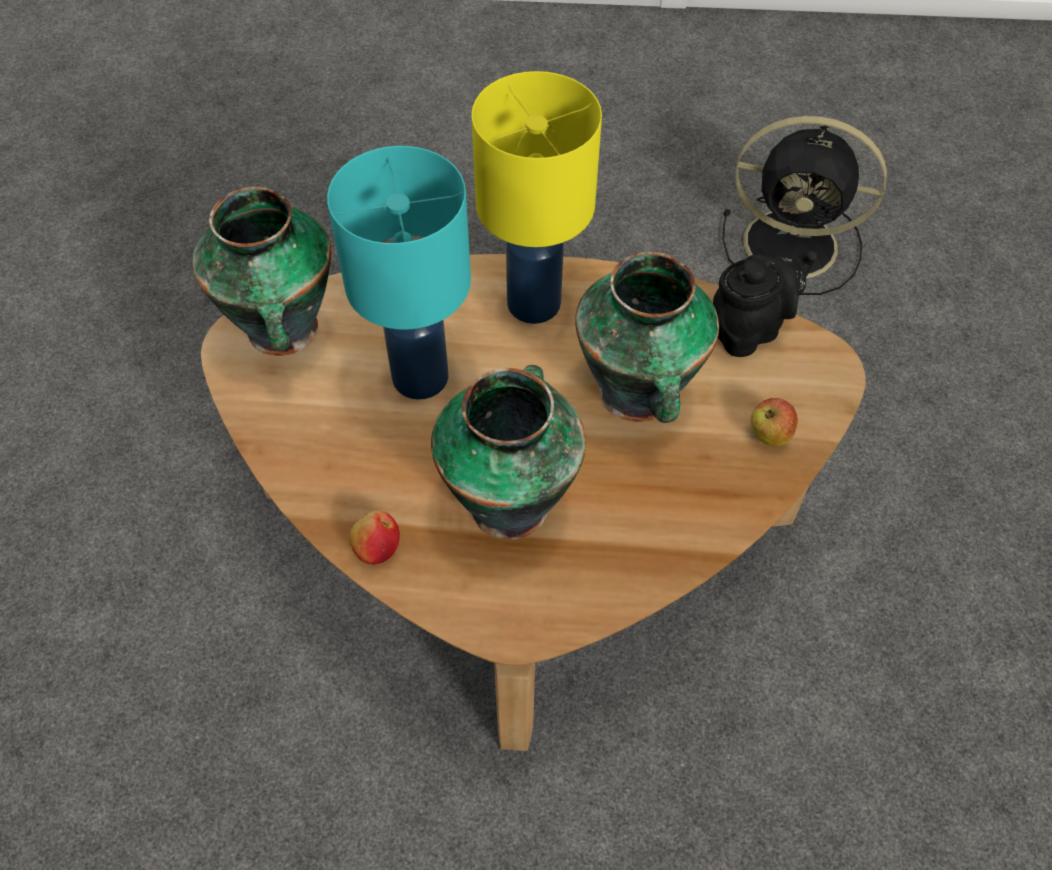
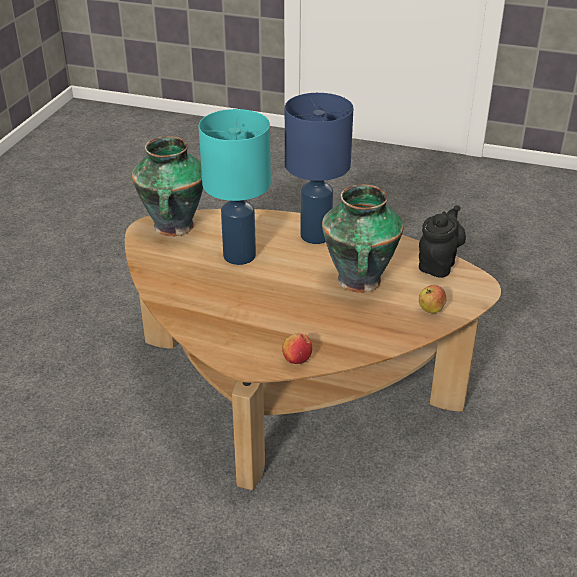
camera: 15 degrees right, 20 degrees down
apple [349,511,400,564] -> apple moved to [282,333,312,364]
vase [431,365,586,540] -> none
yellow table lamp [471,71,602,324] -> blue table lamp [285,93,353,244]
black teapot [713,251,817,357] -> black teapot turned 45 degrees counterclockwise [419,205,466,278]
black fan [722,116,887,295] -> none

